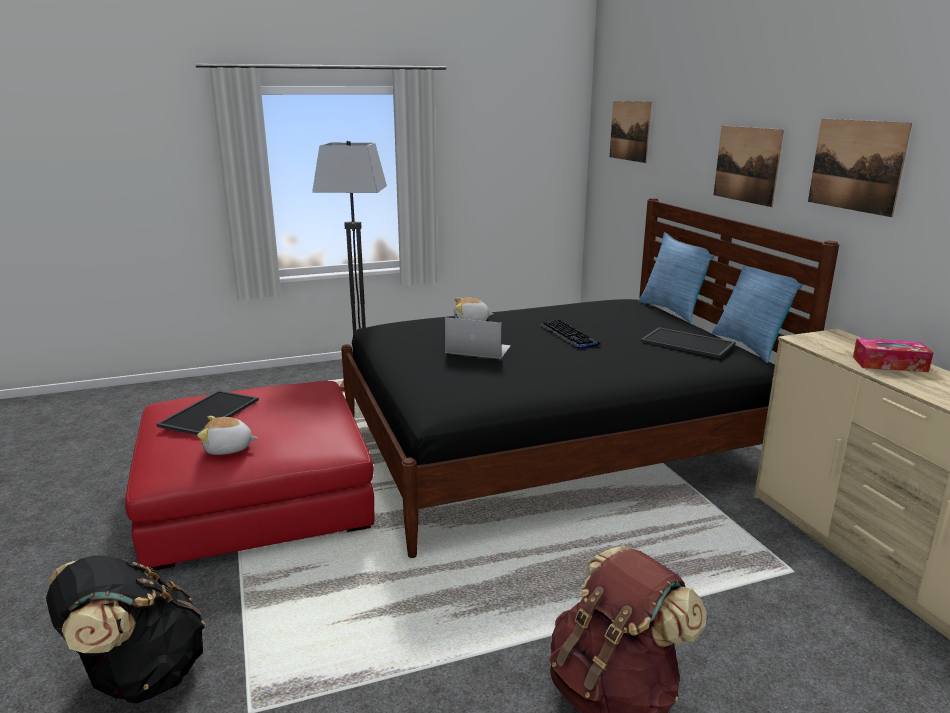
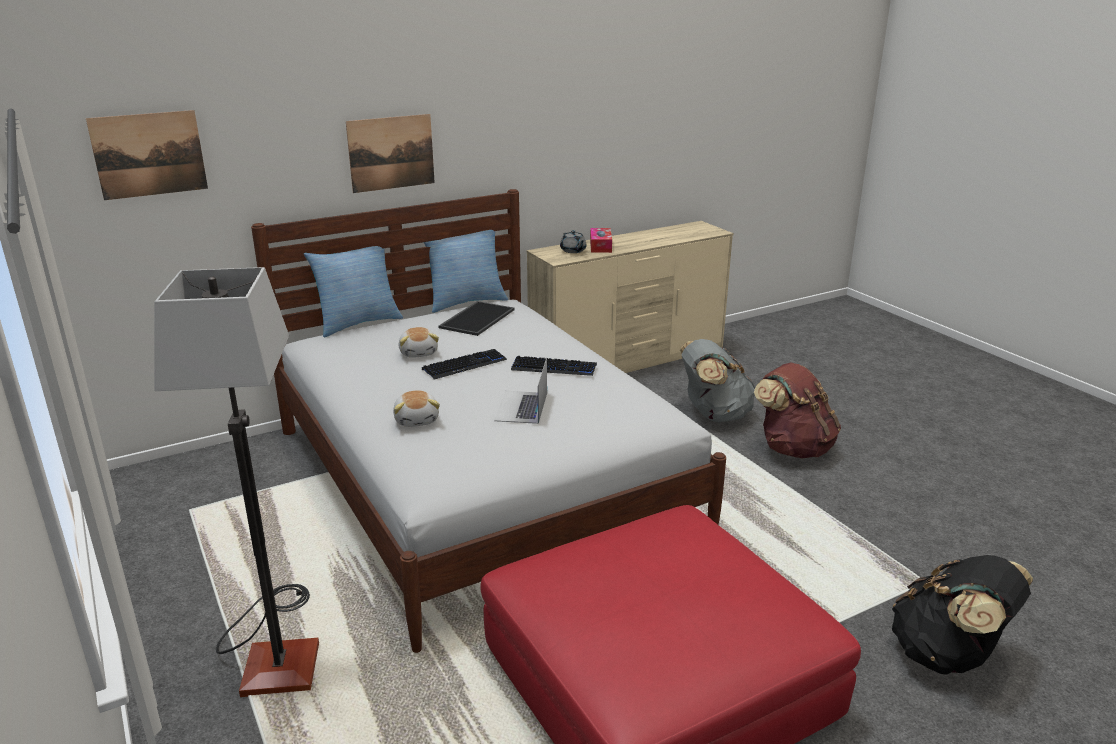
camera: 100 degrees left, 5 degrees up
tray [157,390,259,435] -> none
plush toy [197,416,258,455] -> plush toy moved to [399,327,439,358]
black bed [341,198,839,558] -> white bed [251,189,726,653]
picture [808,119,912,217] -> none
none -> keyboard [511,356,597,376]
none -> grey teapot [560,230,586,253]
none -> grey backpack [680,339,755,422]

